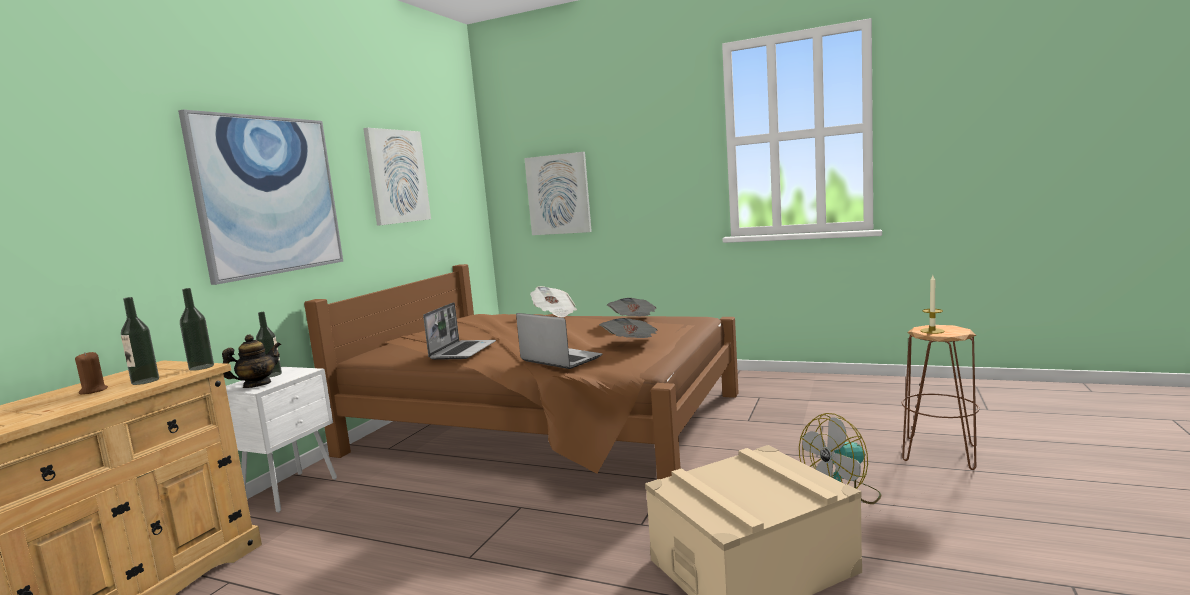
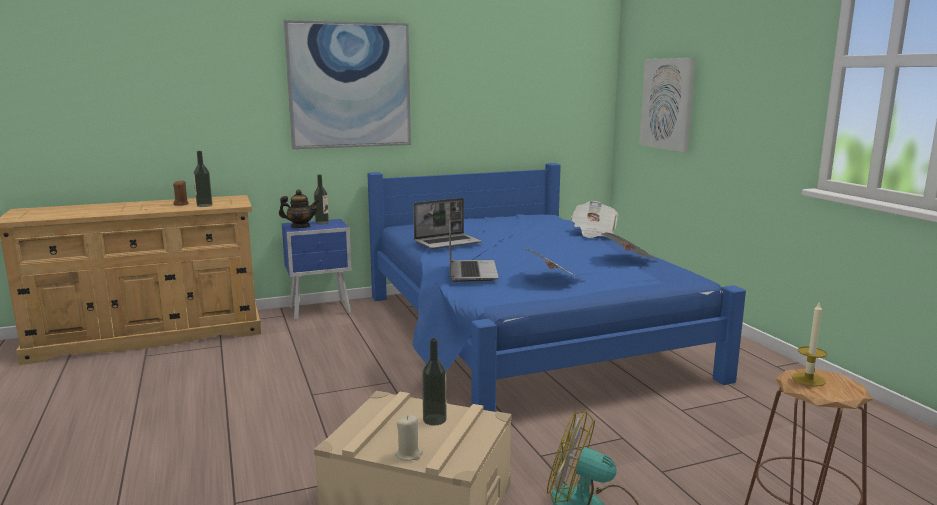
camera: 45 degrees right, 5 degrees up
bottle [180,288,214,371] -> bottle moved to [422,338,446,426]
white nightstand [226,367,337,513] -> blue nightstand [282,219,351,320]
brown bed [304,264,739,479] -> blue bed [367,163,746,412]
picture [363,128,431,226] -> none
none -> beige candle [395,415,423,461]

